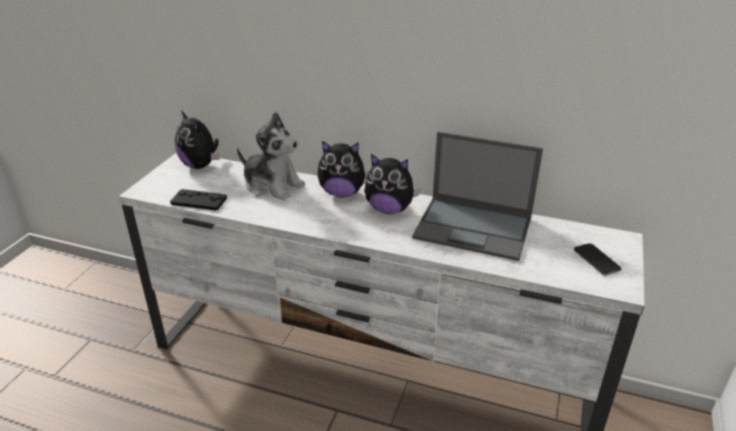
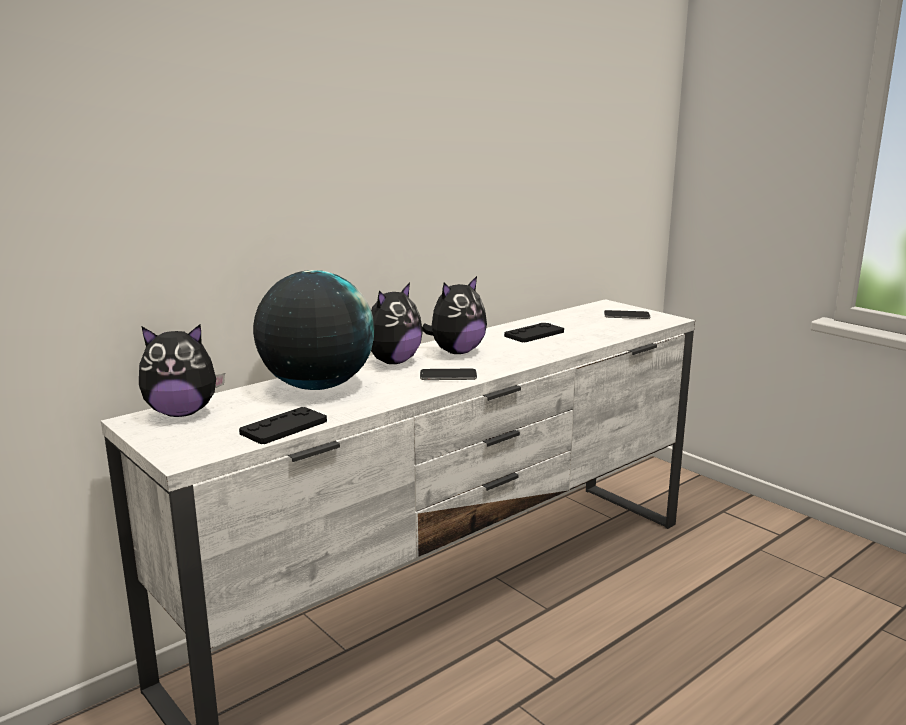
camera: 60 degrees left, 15 degrees down
plush toy [237,112,305,200] -> globe [253,270,374,390]
laptop [412,132,543,261] -> black game controller [504,323,564,343]
none -> phone [420,369,477,380]

